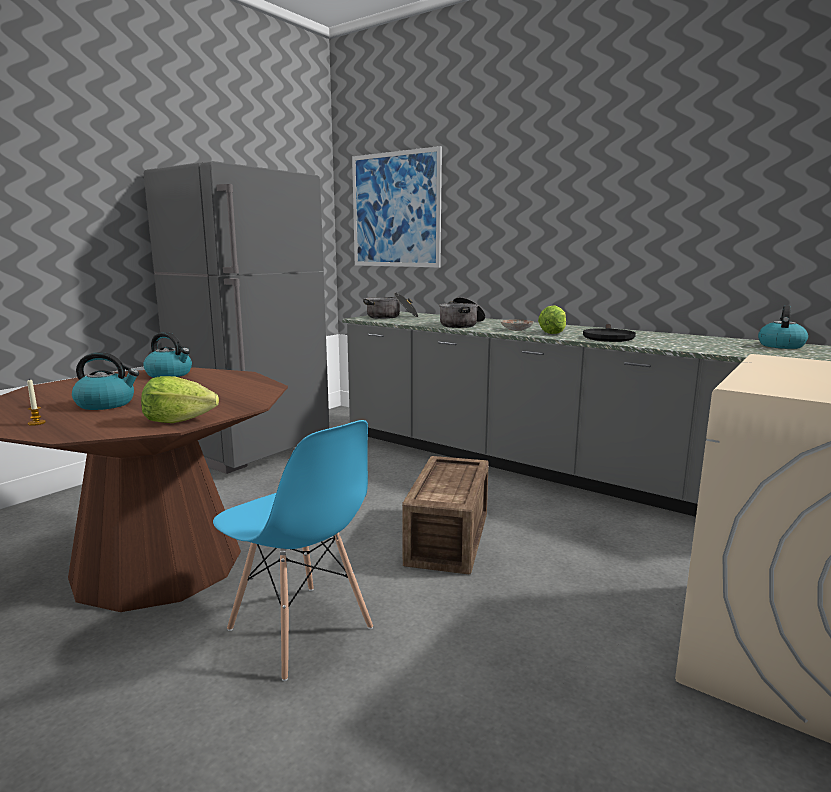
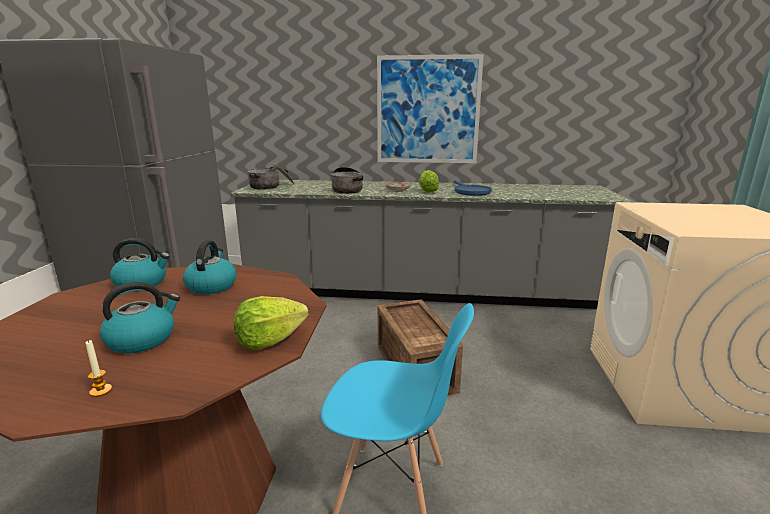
camera: 30 degrees left, 5 degrees up
picture [352,146,442,268] -> picture moved to [377,54,484,163]
black frying pan [583,324,636,342] -> blue frying pan [454,180,492,196]
kettle [758,305,808,349] -> kettle moved to [183,240,237,294]

